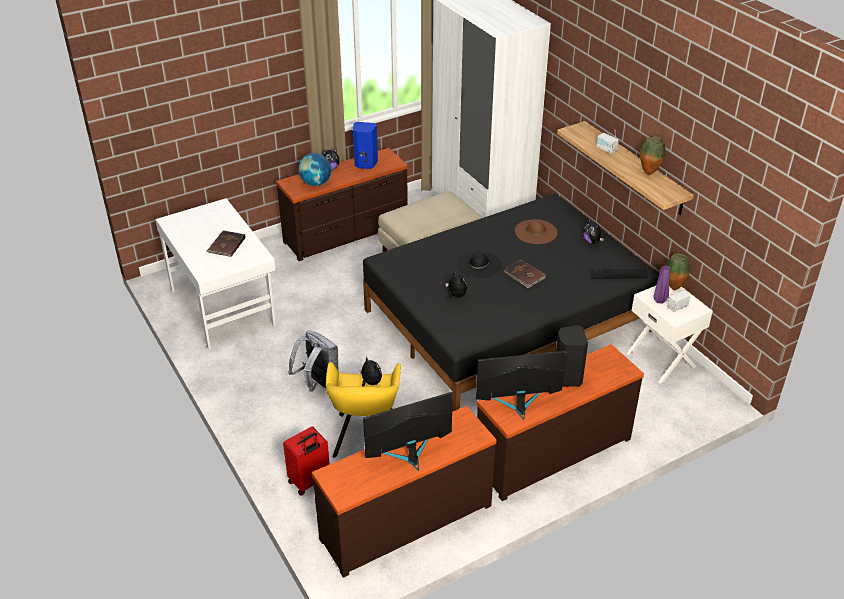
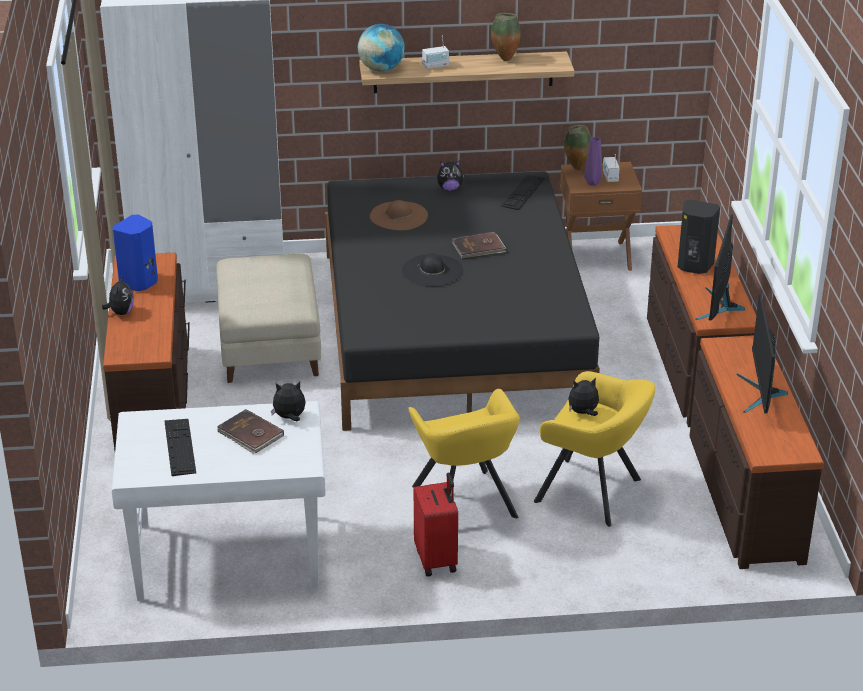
camera: 65 degrees left, 5 degrees down
red suitcase [283,426,330,496] -> red suitcase moved to [414,473,458,577]
grey backpack [288,330,339,392] -> yellow armchair [409,389,520,518]
globe [299,153,331,186] -> globe moved to [358,24,405,72]
plush toy [445,271,467,298] -> plush toy moved to [271,382,306,421]
white nightstand [627,286,713,383] -> brown nightstand [560,162,642,271]
none -> keyboard [164,419,196,476]

